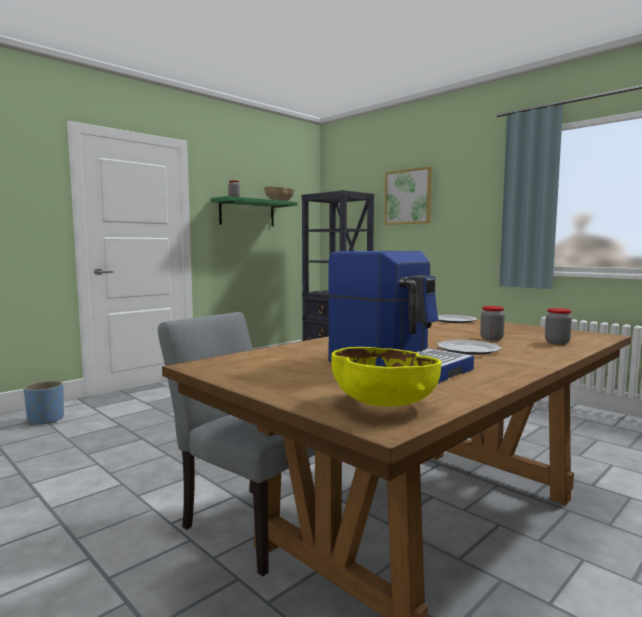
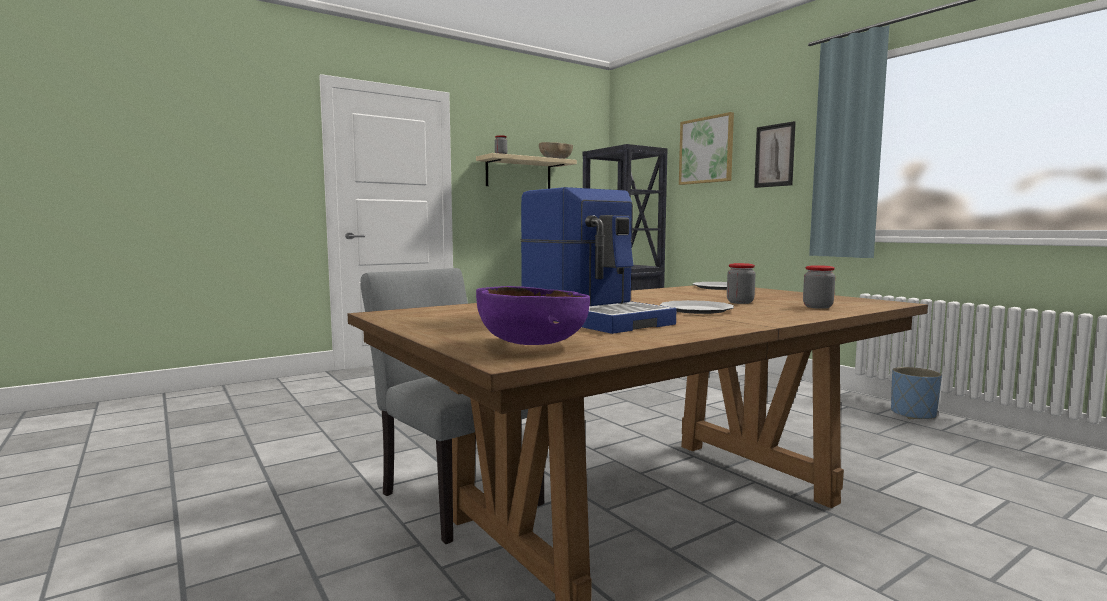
camera: 10 degrees right, 0 degrees up
blue planter [23,381,64,425] -> blue planter moved to [891,367,942,419]
green shelf [211,196,298,227] -> beige shelf [476,153,577,189]
yellow bowl [331,347,442,406] -> purple bowl [476,286,590,345]
none -> picture [754,121,796,188]

